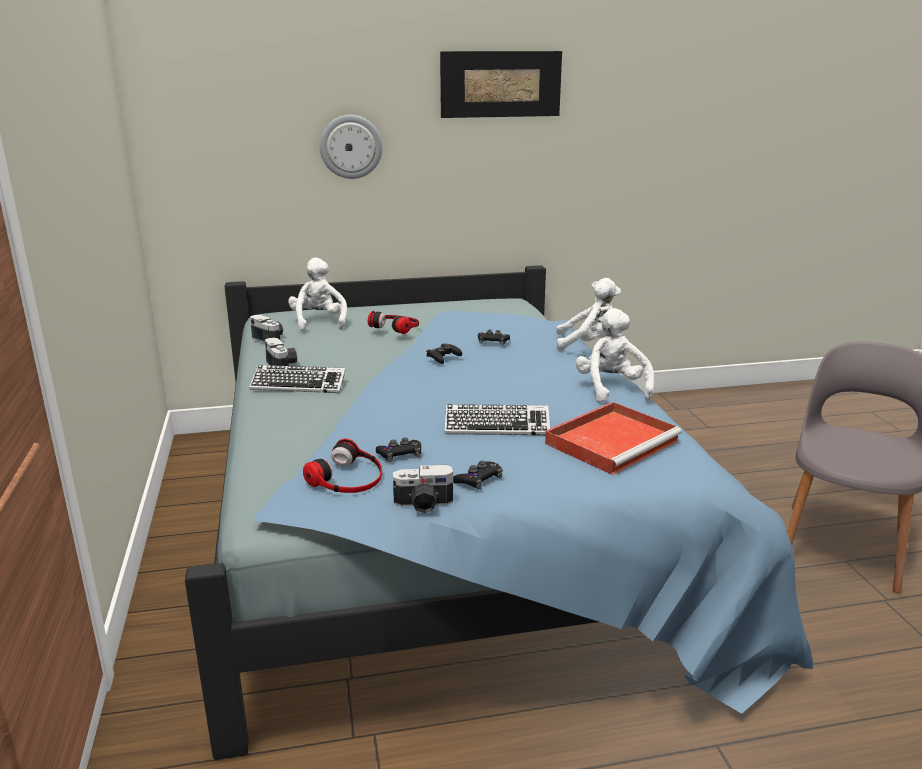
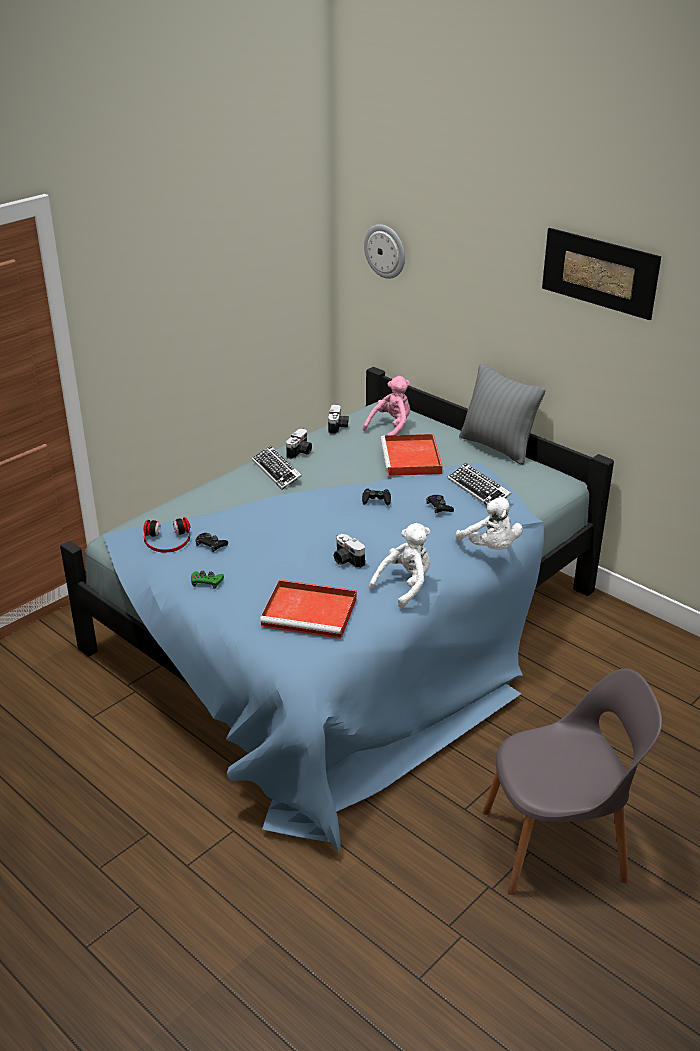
camera: 55 degrees right, 10 degrees up
white plush toy [288,257,347,331] -> pink plush toy [363,376,410,435]
wall clock [320,115,382,179] -> wall clock moved to [364,224,405,279]
headphones [368,311,419,334] -> red tray [381,434,443,476]
camera [393,465,453,513] -> camera moved to [333,534,365,568]
keyboard [445,404,550,435] -> keyboard moved to [448,463,512,505]
black game controller [453,461,503,490] -> green game controller [191,571,224,589]
none -> grey pillow [459,364,546,465]

